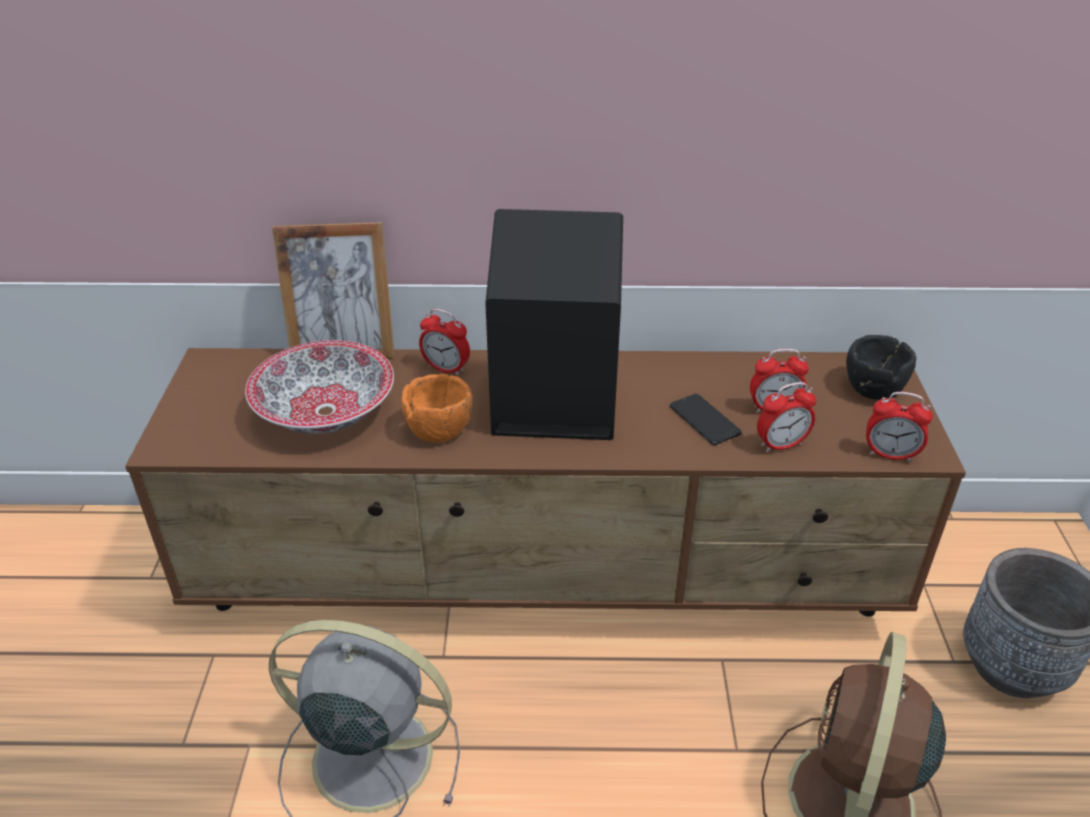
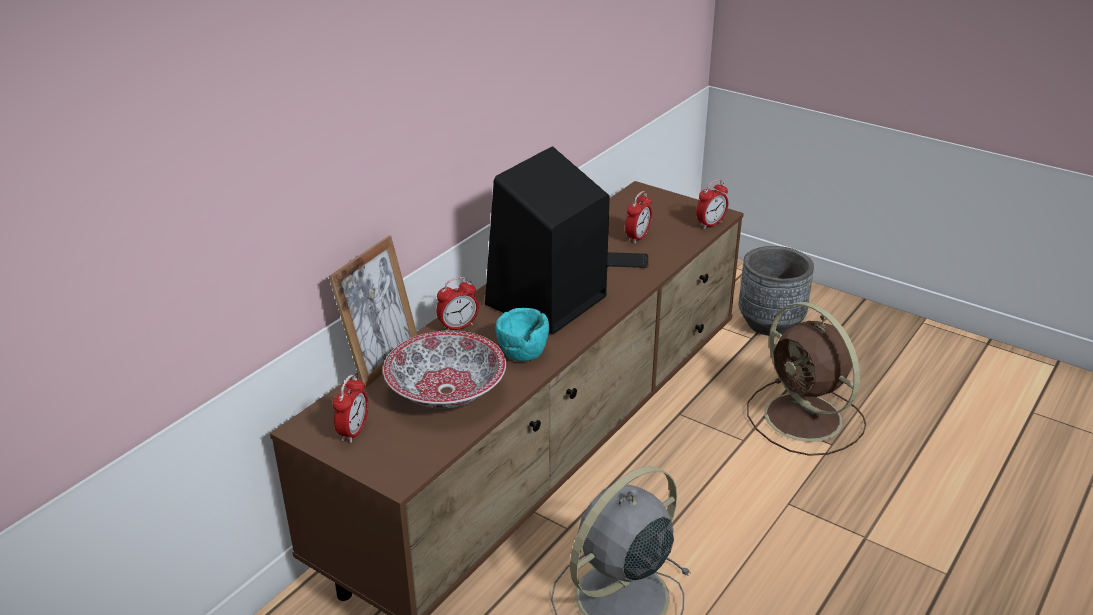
camera: 55 degrees left, 5 degrees down
orange bowl [401,374,473,443] -> turquoise bowl [495,308,549,361]
alarm clock [757,382,816,453] -> alarm clock moved to [333,375,368,443]
black bowl [846,335,916,400] -> none

